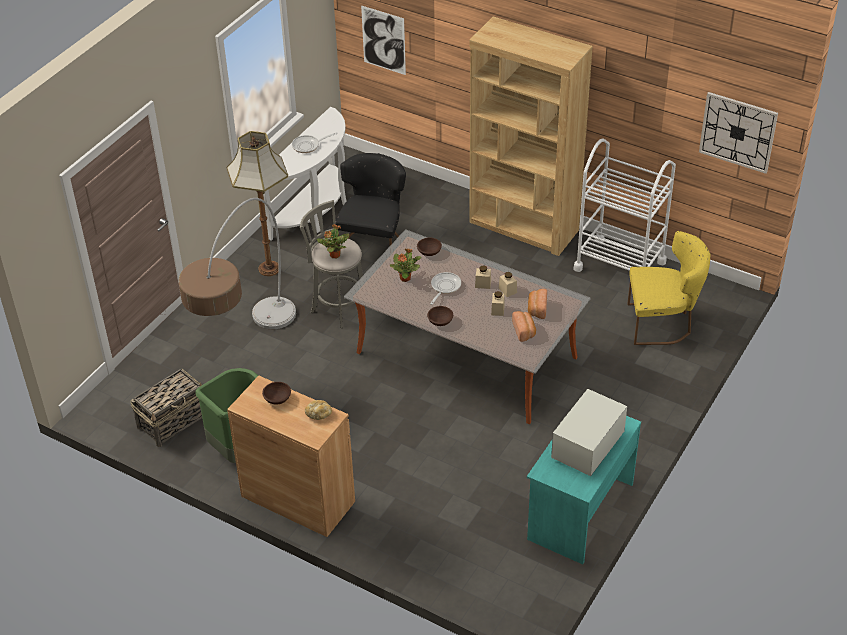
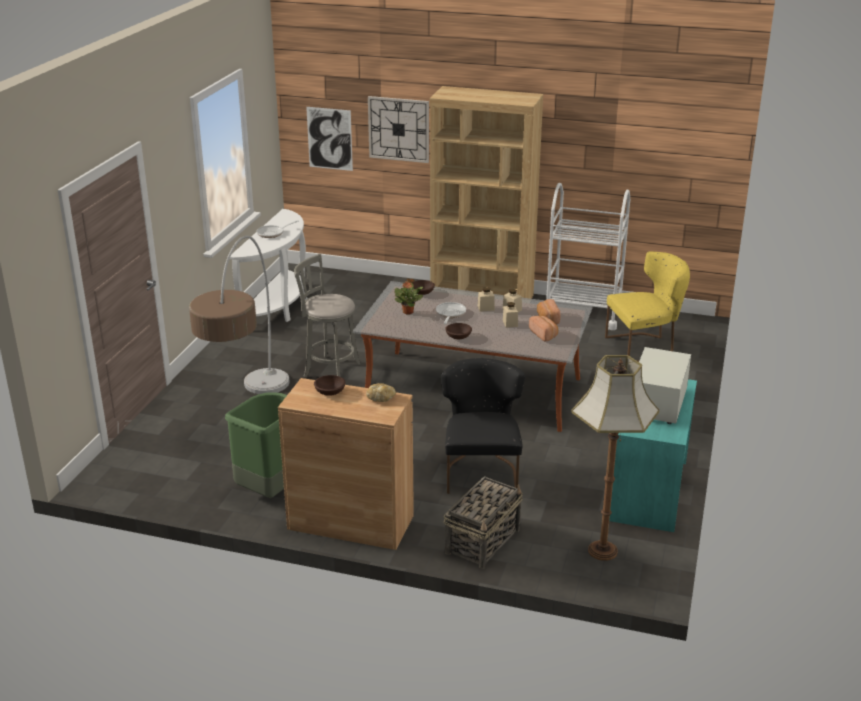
camera: 15 degrees left, 15 degrees down
basket [130,369,202,447] -> basket moved to [443,476,523,569]
floor lamp [227,131,288,276] -> floor lamp moved to [571,355,659,561]
potted plant [317,224,349,259] -> none
black chair [335,153,406,246] -> black chair moved to [441,358,525,494]
wall clock [699,92,778,174] -> wall clock moved to [368,96,429,163]

